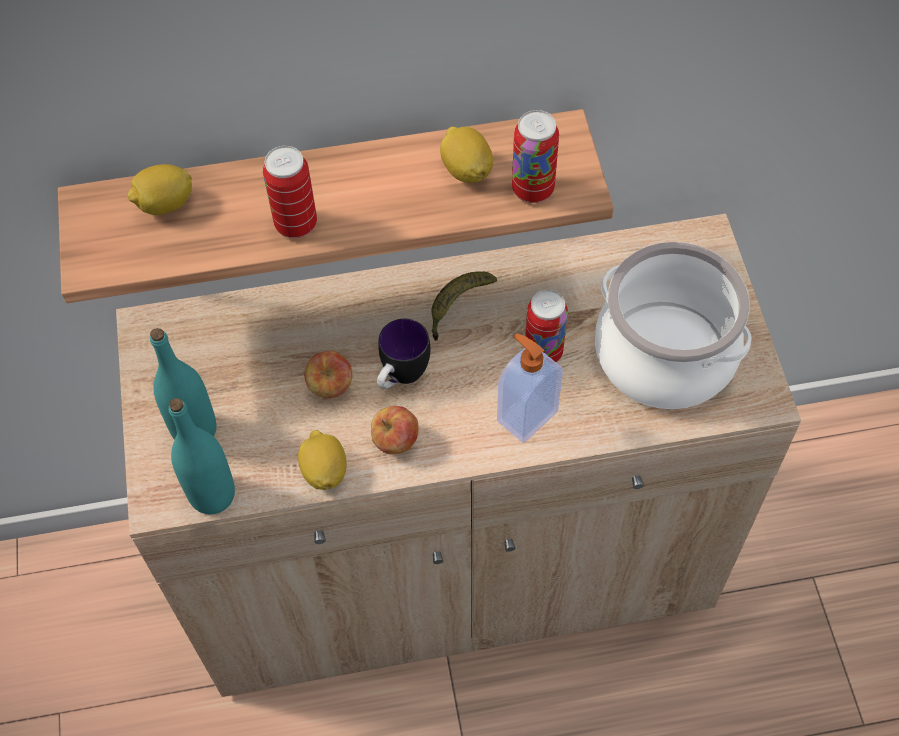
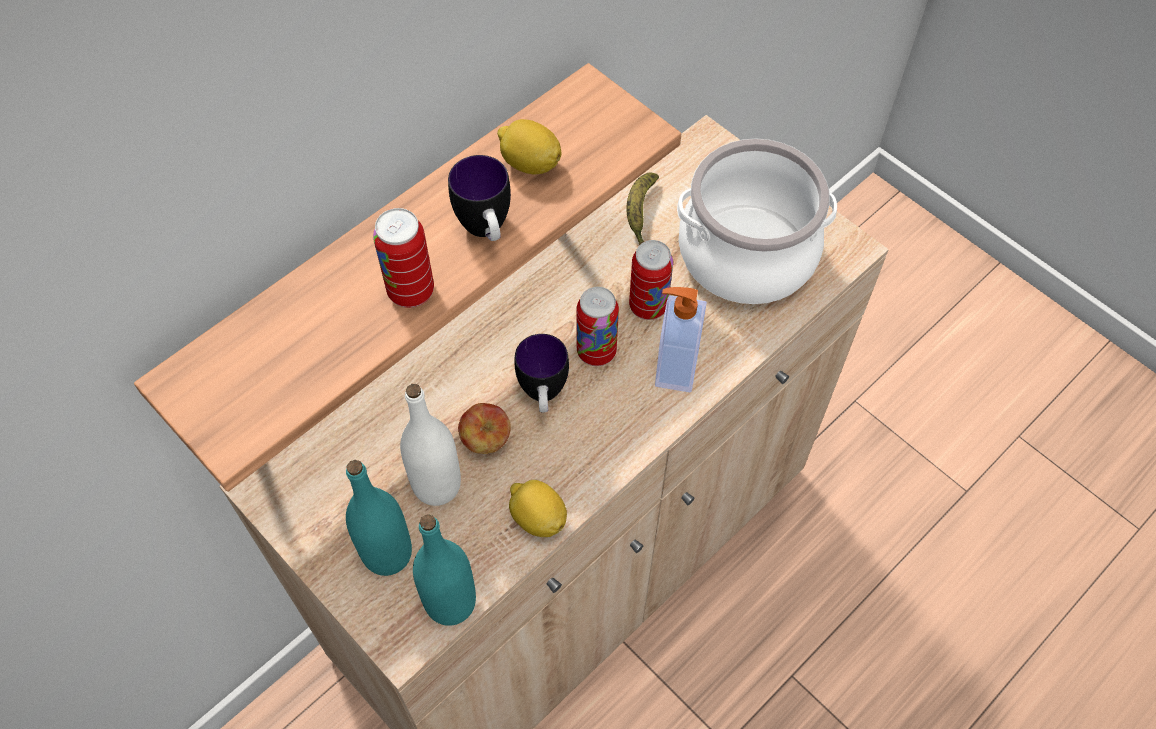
camera: 35 degrees left, 0 degrees up
lemon [127,164,192,215] -> none
apple [371,406,419,454] -> none
banana [431,272,497,341] -> banana moved to [626,172,659,244]
can [512,110,559,203] -> can moved to [577,287,619,366]
none -> white bottle [400,384,461,506]
none -> mug [448,155,511,241]

